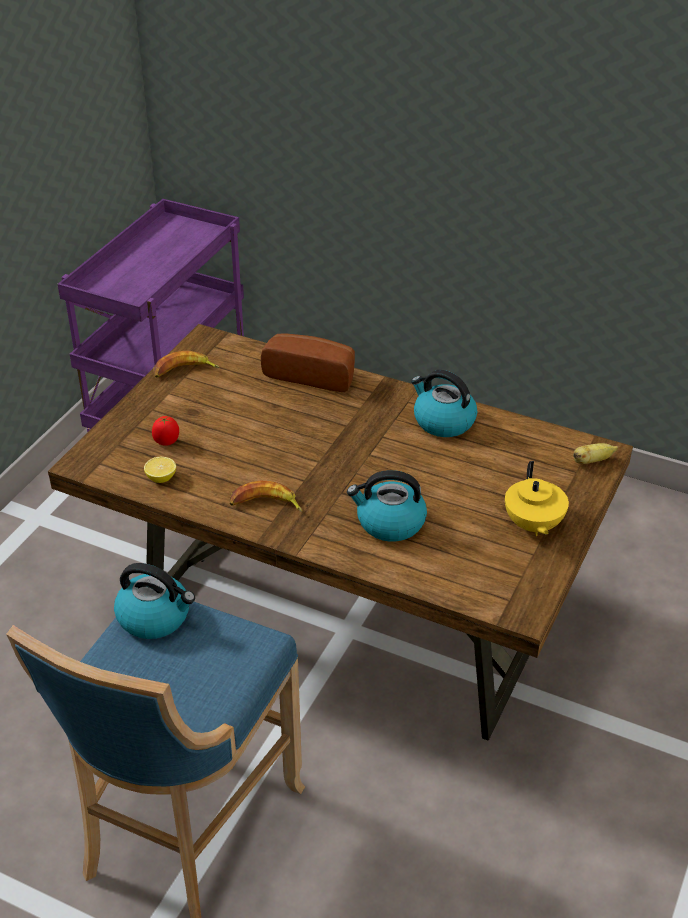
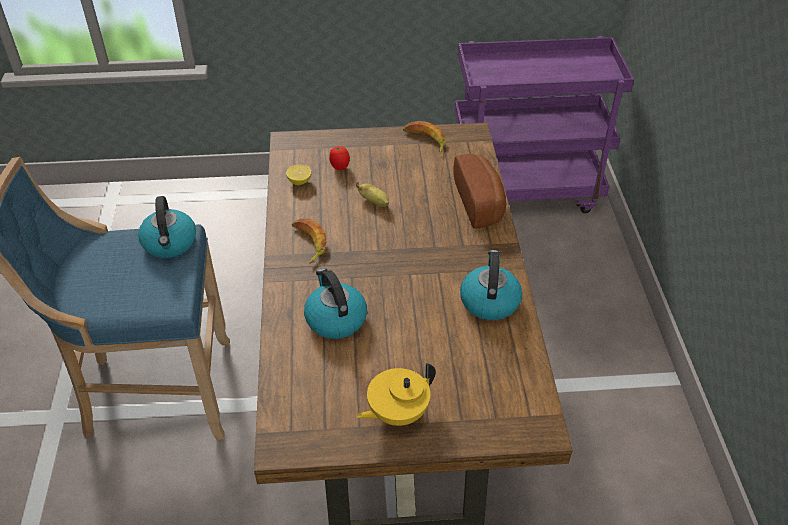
camera: 60 degrees right, 5 degrees up
banana [573,443,618,464] -> banana moved to [356,182,389,207]

